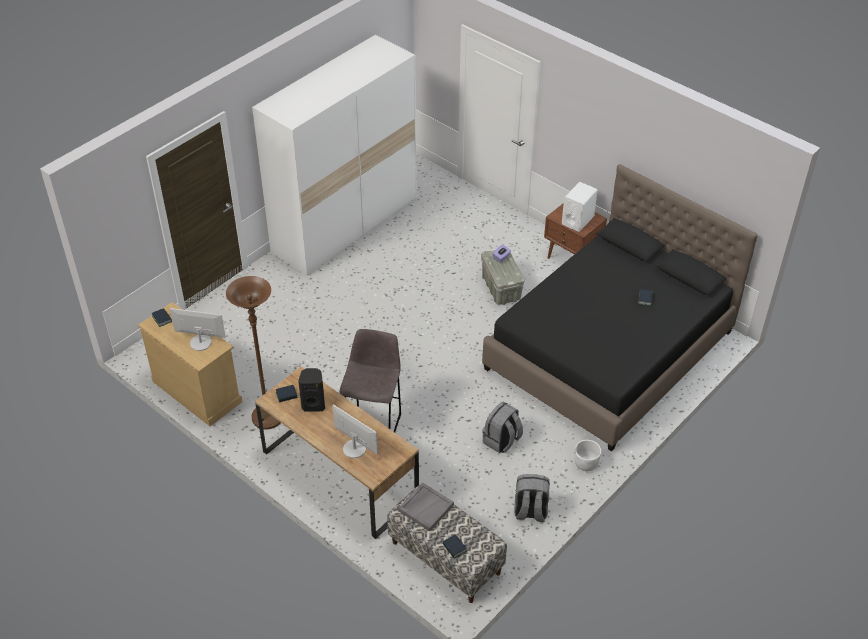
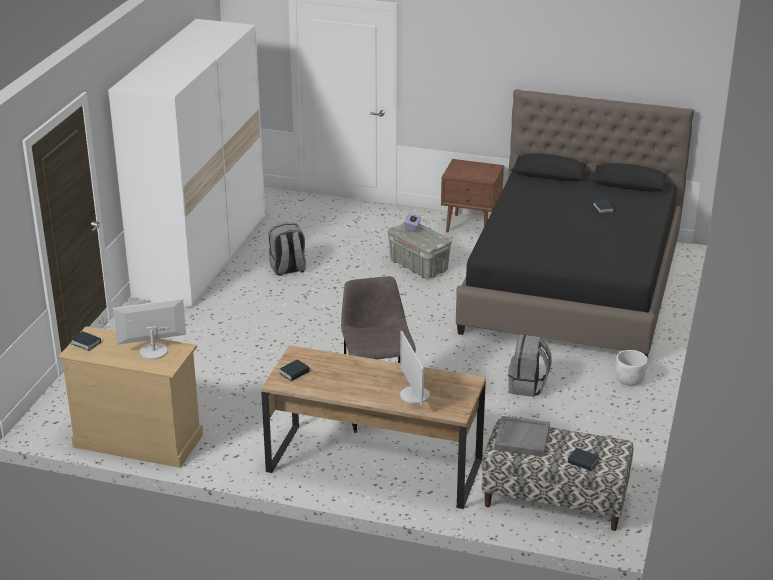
camera: 25 degrees left, 15 degrees down
brown floor lamp [226,276,281,430] -> none
black speaker [298,368,325,411] -> none
monitor [333,404,378,458] -> monitor turned 120 degrees counterclockwise [400,331,430,406]
grey backpack [514,474,550,522] -> grey backpack moved to [268,222,306,276]
white speaker [562,182,598,232] -> none

